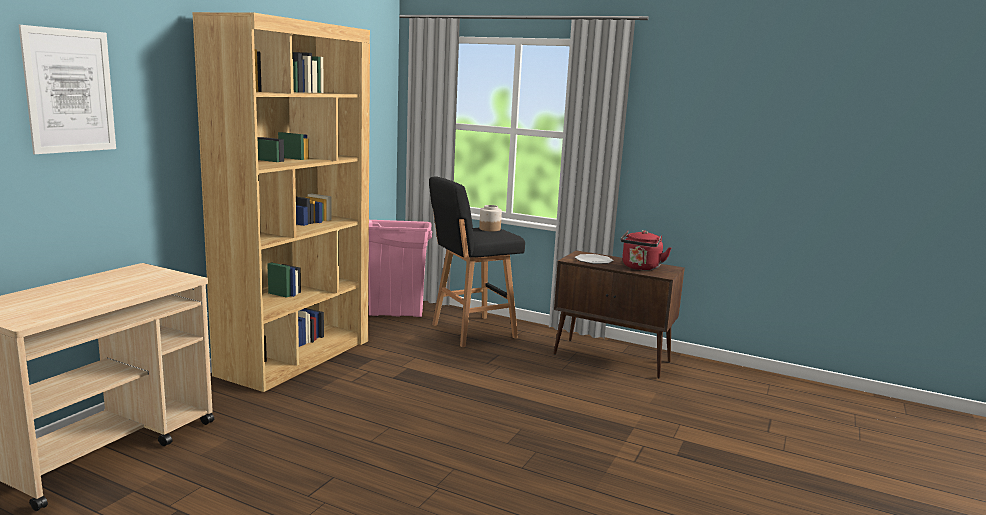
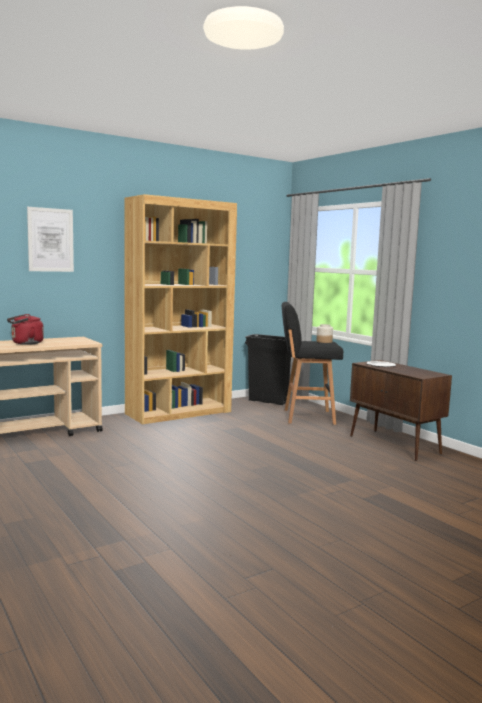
camera: 30 degrees right, 5 degrees down
pink trash can [368,220,432,317] -> black trash can [245,334,291,405]
red kettle [620,230,671,270] -> red kettle moved to [7,314,44,345]

